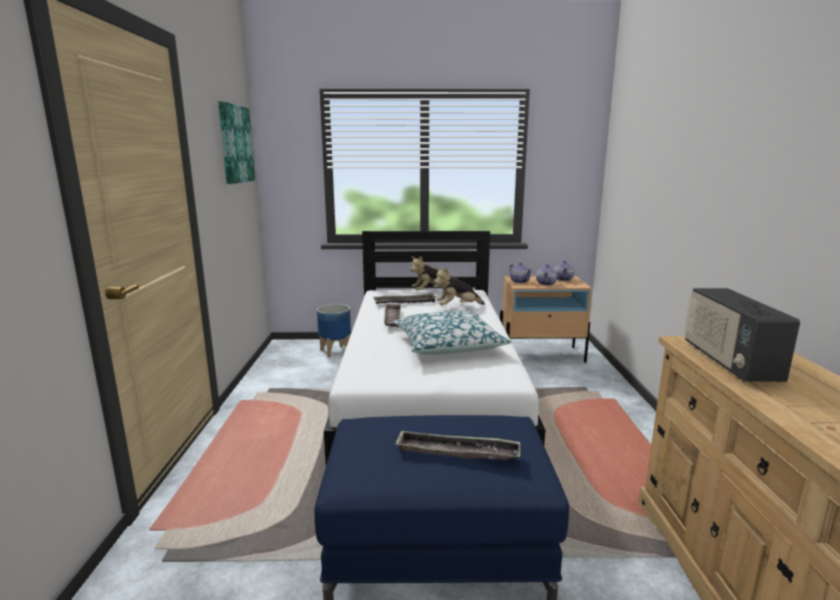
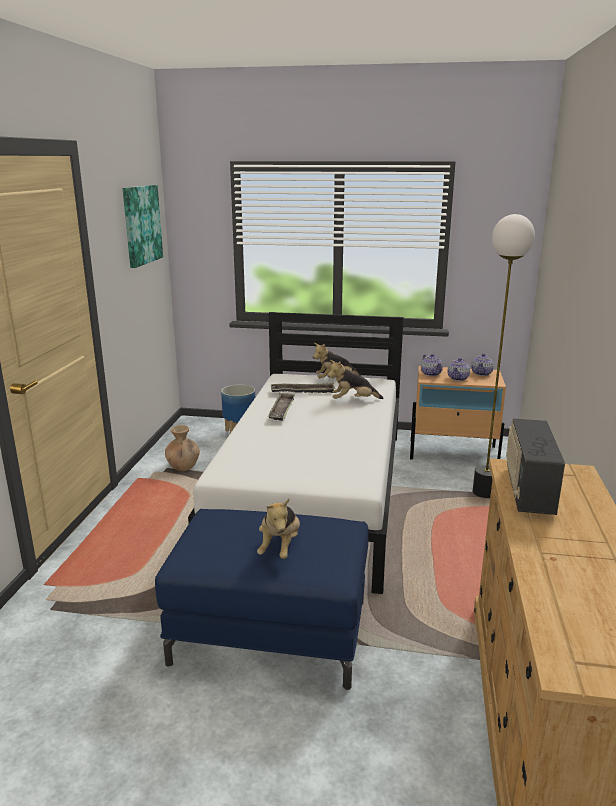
camera: 10 degrees right, 5 degrees up
pillow [393,311,511,355] -> none
tray [395,430,520,461] -> plush toy [257,499,300,559]
none -> brown vase [165,425,200,471]
none -> floor lamp [473,214,535,498]

